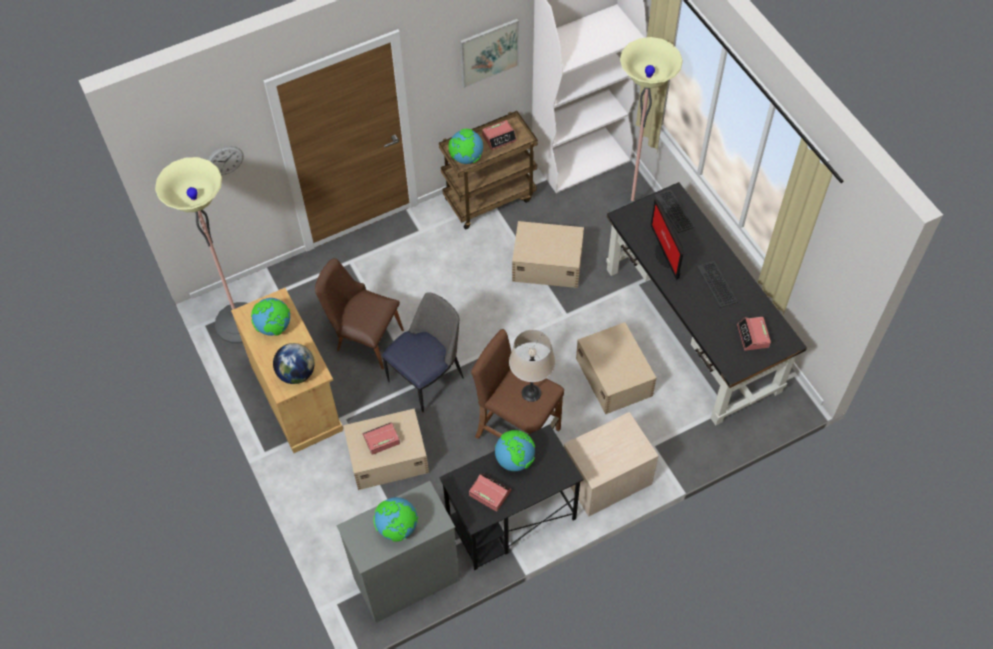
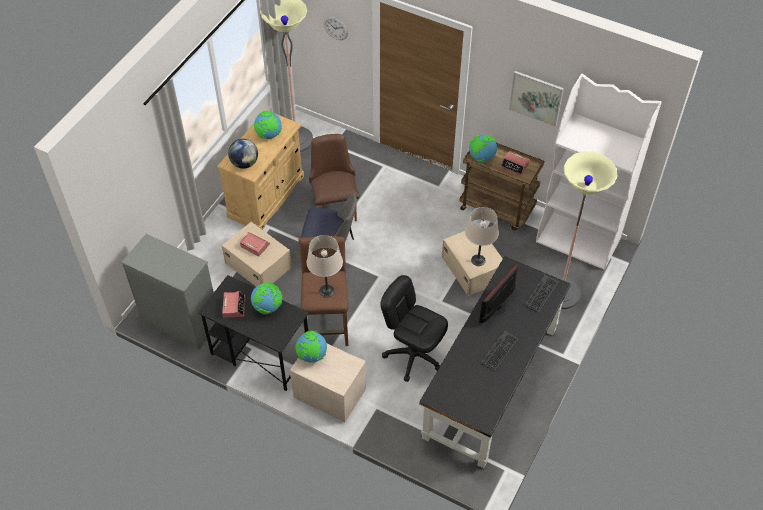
camera: 55 degrees right, 5 degrees down
globe [373,497,418,542] -> globe moved to [295,331,327,363]
beige storage box [576,322,657,414] -> black office chair [380,275,448,382]
alarm clock [737,317,771,351] -> none
none -> beige table lamp [465,207,499,266]

